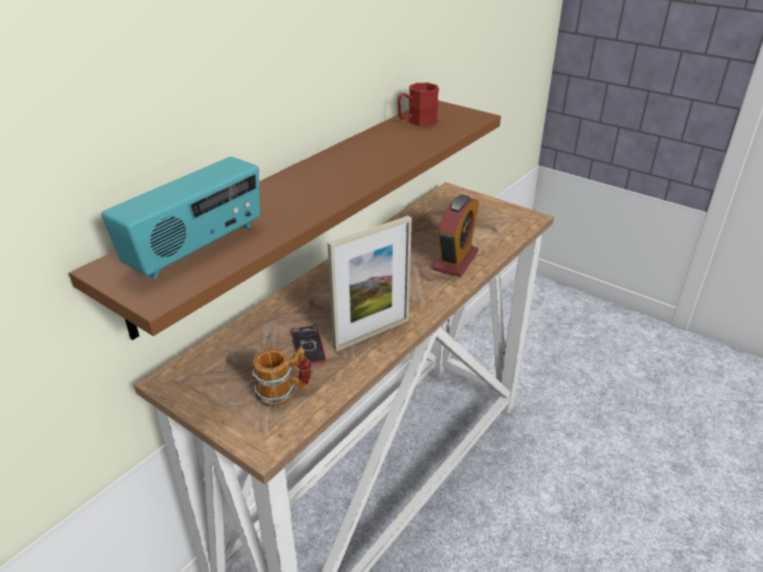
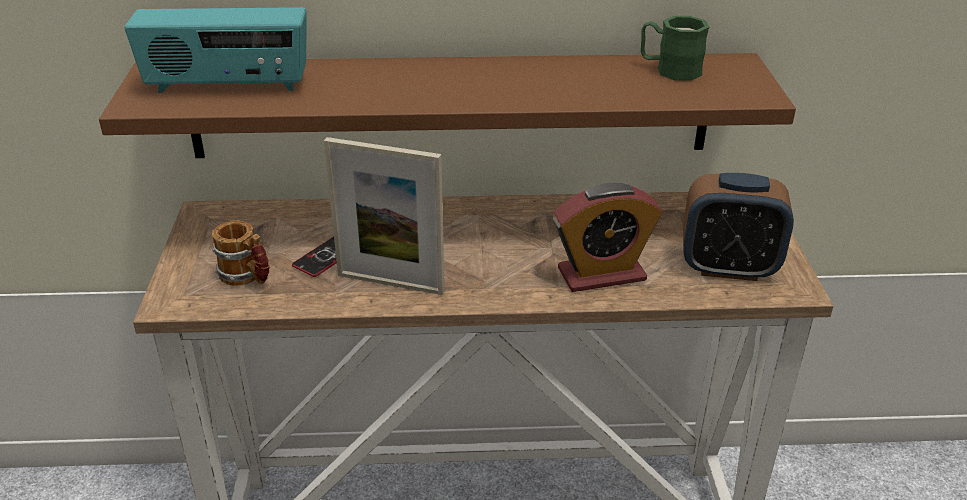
camera: 50 degrees right, 0 degrees up
red mug [398,83,439,126] -> green mug [641,16,709,81]
none -> alarm clock [683,173,794,281]

